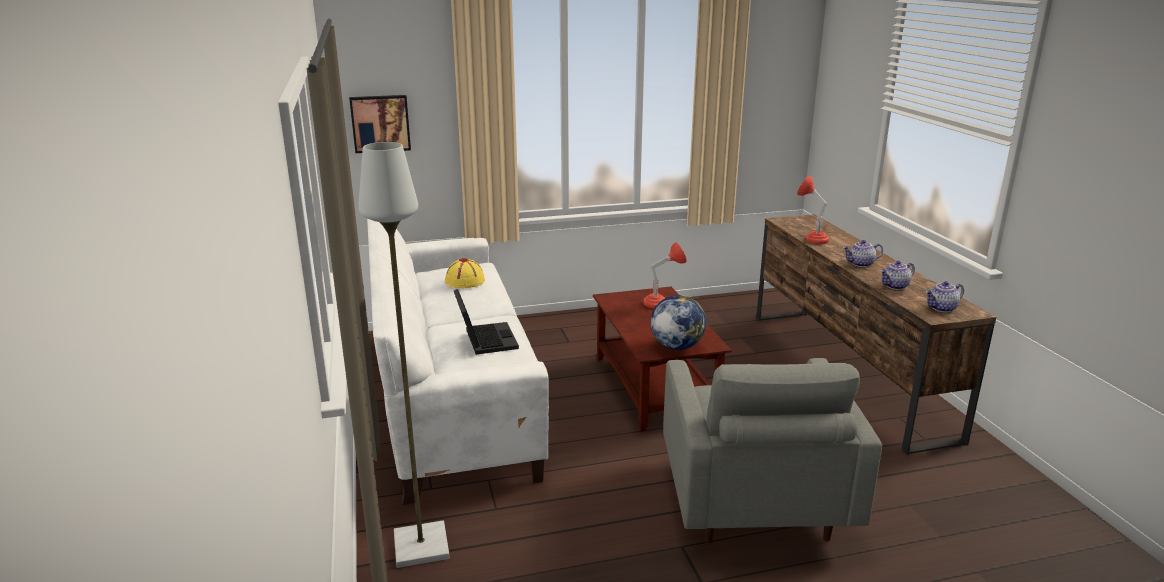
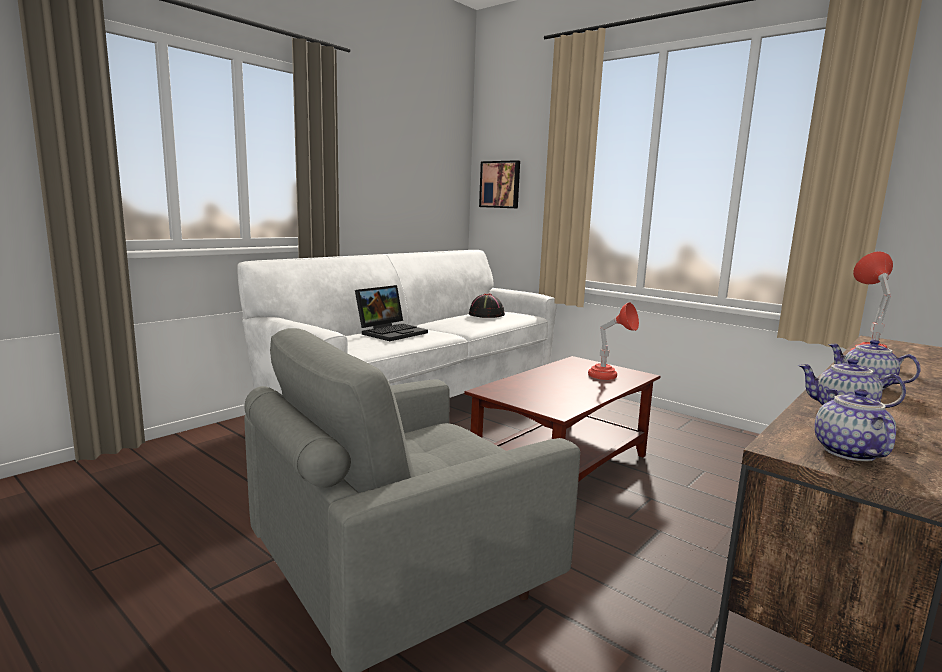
camera: 55 degrees right, 10 degrees down
grey floor lamp [358,142,450,568] -> none
yellow hat [445,258,485,288] -> black hat [469,293,505,318]
globe [650,295,706,350] -> none
teapot [926,281,964,312] -> teapot turned 60 degrees clockwise [815,389,896,462]

